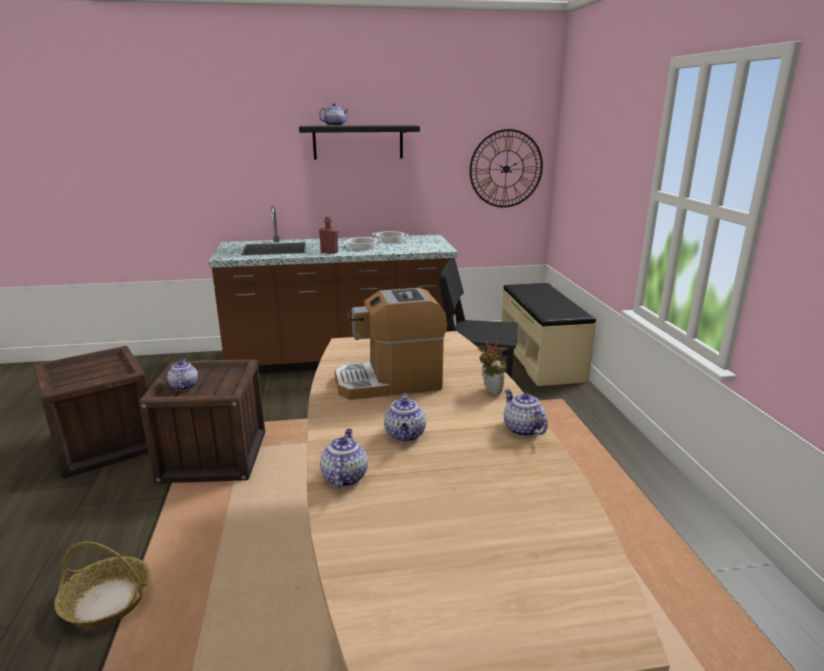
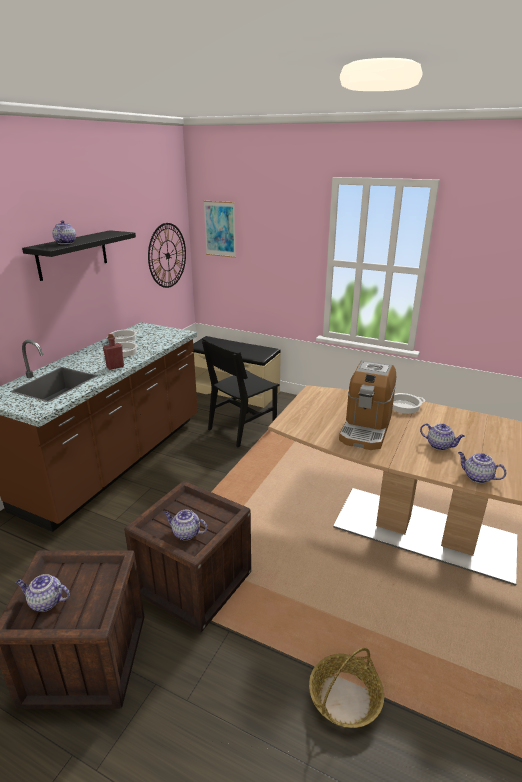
camera: 55 degrees left, 5 degrees up
potted plant [477,337,507,395] -> cooking pot [392,393,425,414]
teapot [504,389,548,436] -> teapot moved to [16,574,70,612]
none -> picture [203,201,236,258]

